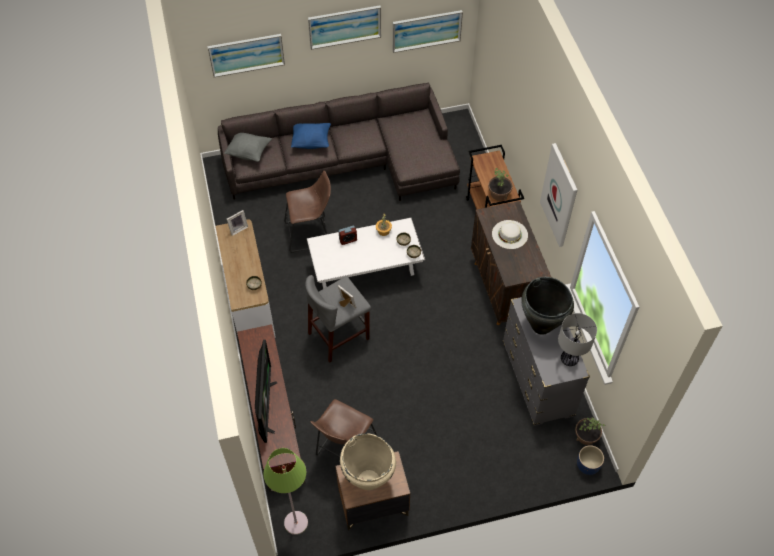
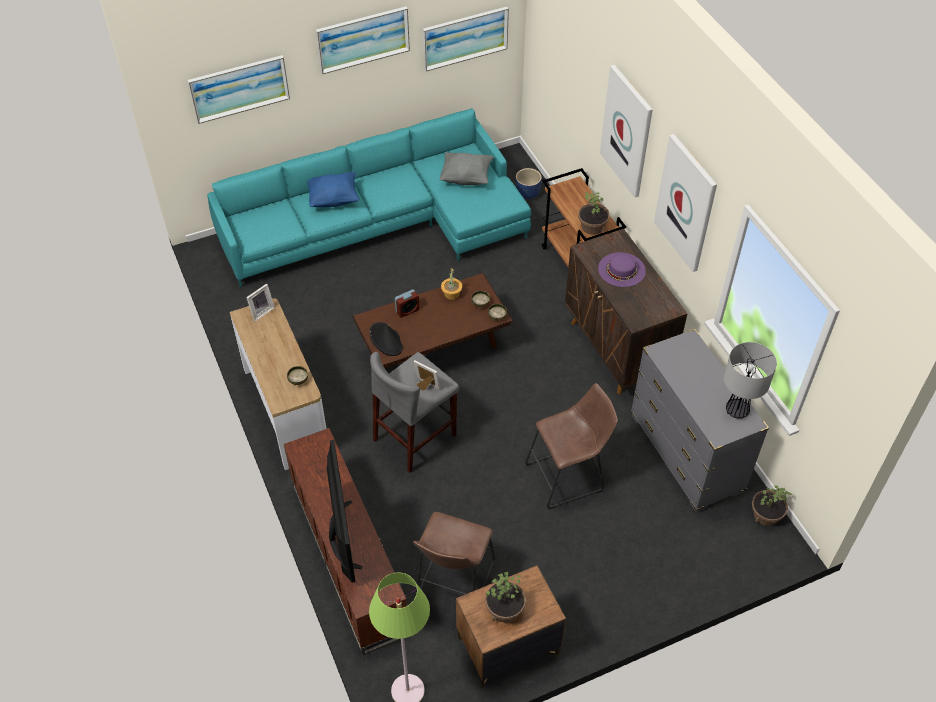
camera: 10 degrees left, 5 degrees down
grey sofa [218,82,460,201] -> turquoise sofa [207,108,531,287]
grey pillow [224,133,272,162] -> grey pillow moved to [440,152,494,185]
brown stool [284,171,331,253] -> brown stool moved to [525,383,618,509]
white coffee table [307,218,425,289] -> brown coffee table [352,273,513,368]
beige vase [340,433,396,490] -> potted plant [485,571,526,623]
white hat [492,220,528,249] -> purple hat [598,252,646,287]
black vase [522,277,574,335] -> none
blue planter [577,445,604,475] -> blue planter moved to [515,168,542,199]
none -> black hat [369,322,403,356]
none -> picture [600,65,653,197]

